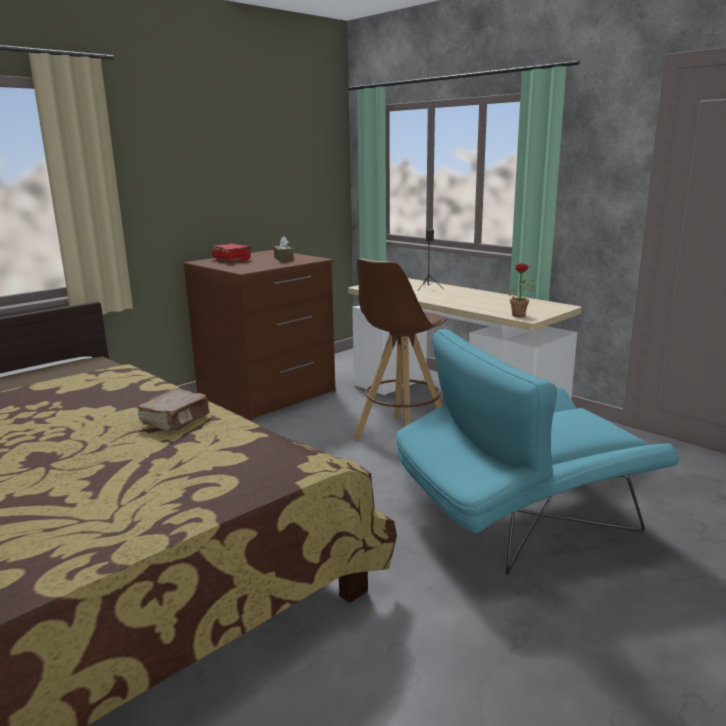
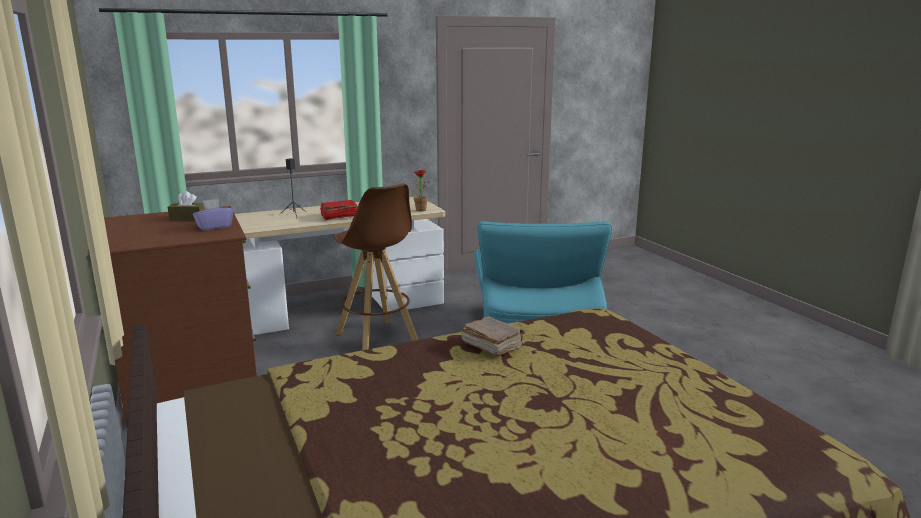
camera: 70 degrees left, 0 degrees up
red book [211,244,252,261] -> red book moved to [320,200,358,220]
none -> purple tissue box [193,199,233,230]

